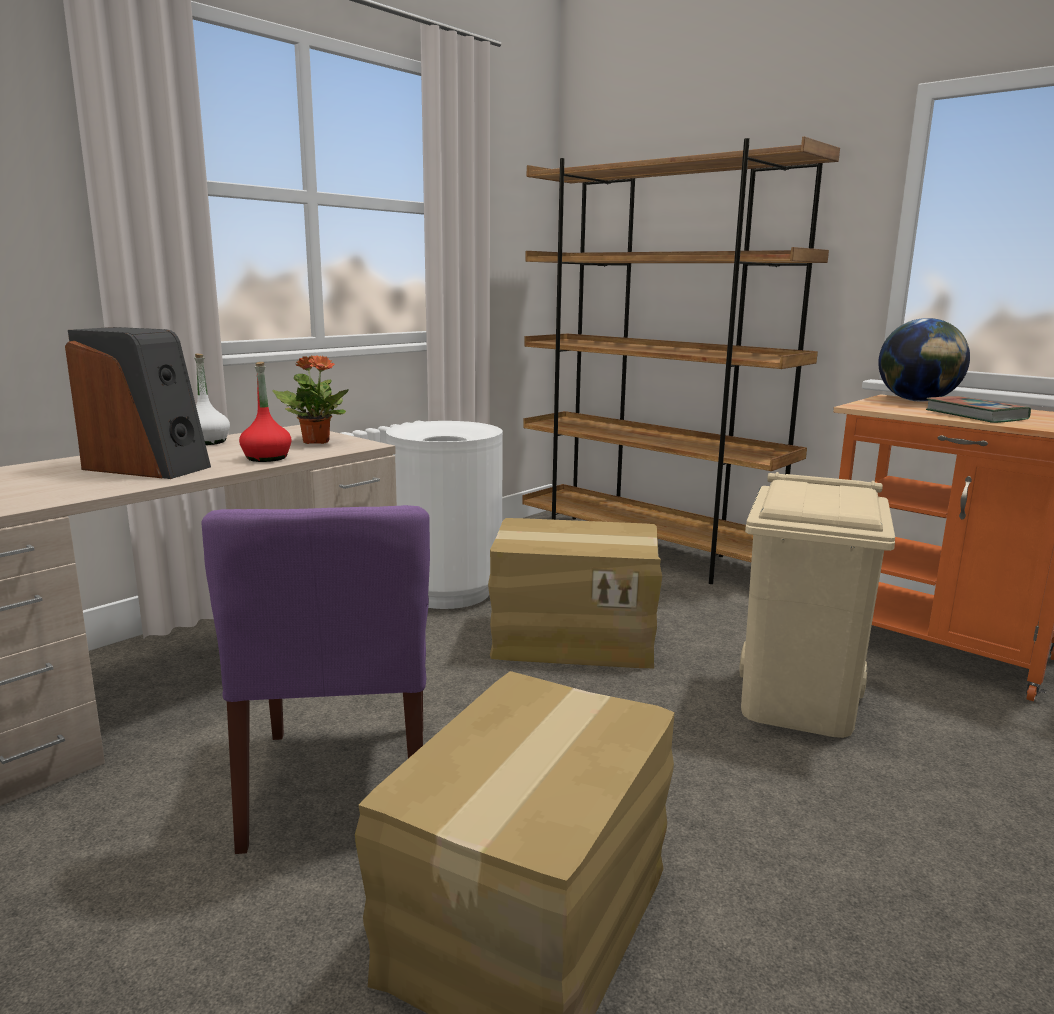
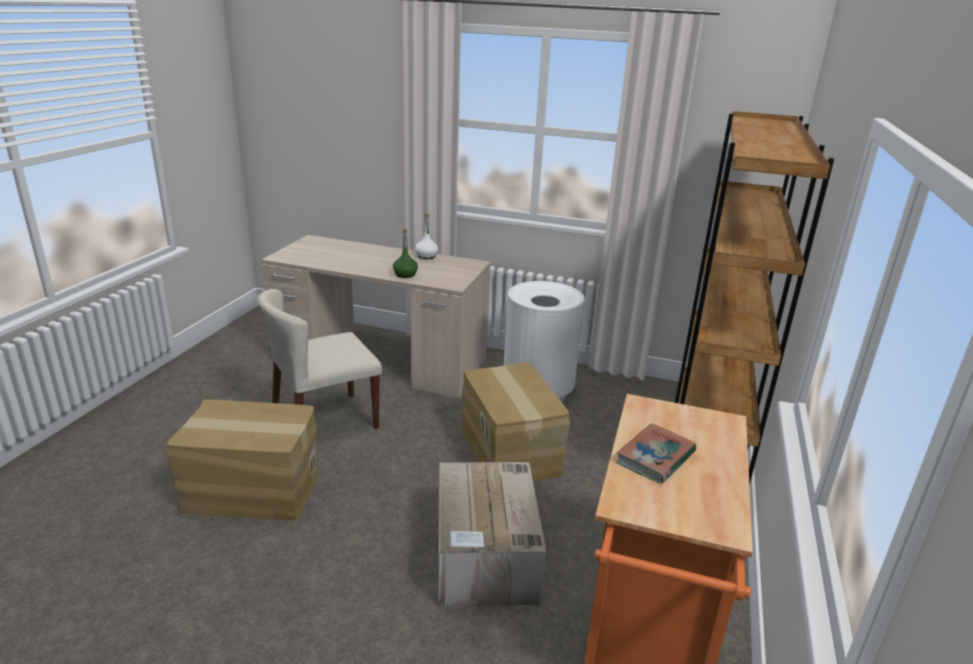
camera: 65 degrees right, 10 degrees up
speaker [65,327,211,479] -> none
purple chair [202,505,430,854] -> beige chair [257,289,382,429]
red bottle [239,362,292,462] -> green bottle [393,228,418,278]
potted plant [272,355,349,444] -> none
beige trash can [739,472,895,738] -> cardboard box [438,462,546,607]
globe [878,318,970,401] -> none

